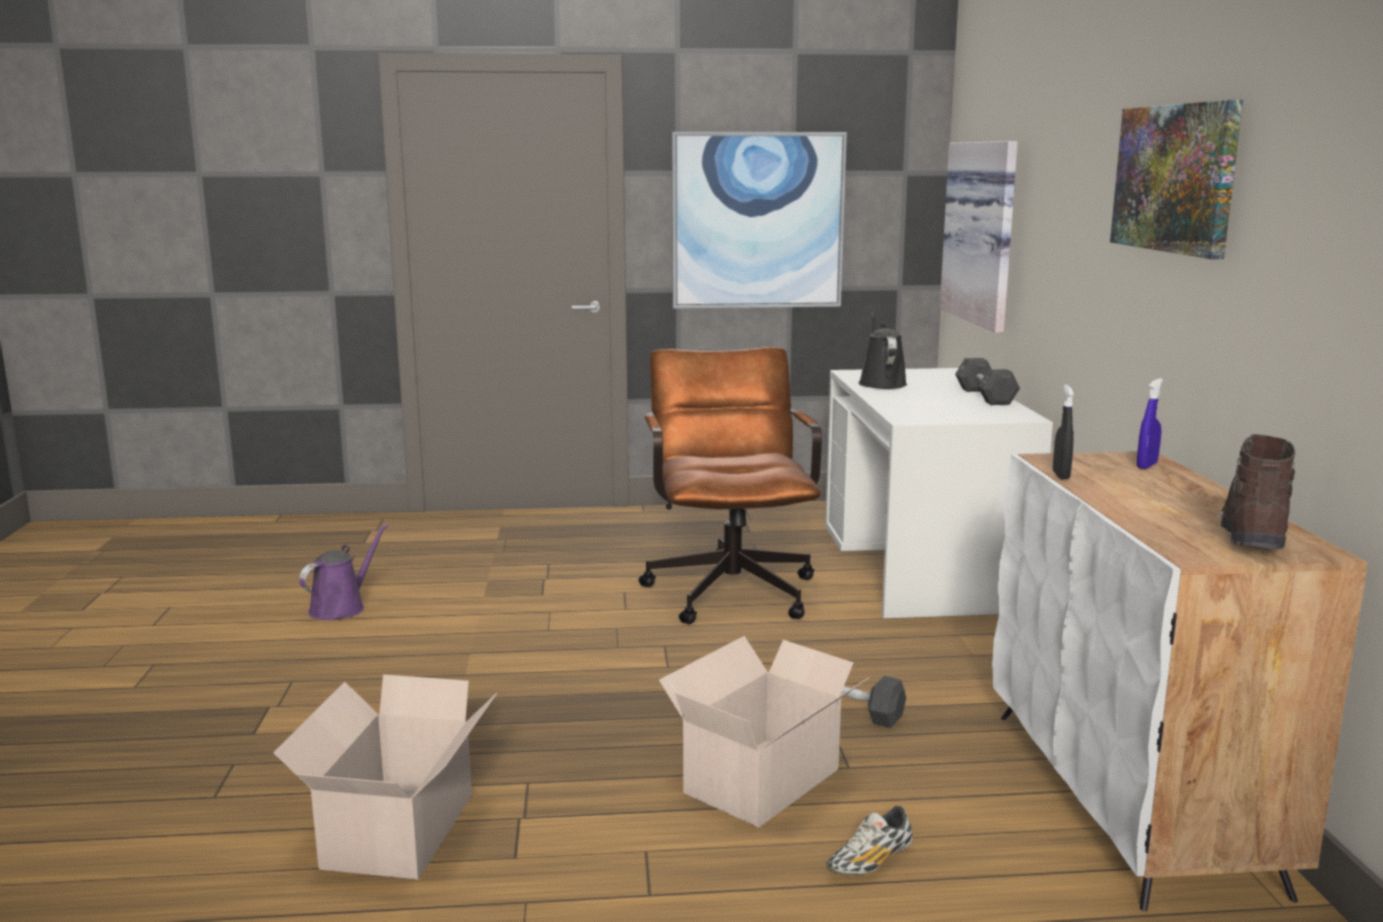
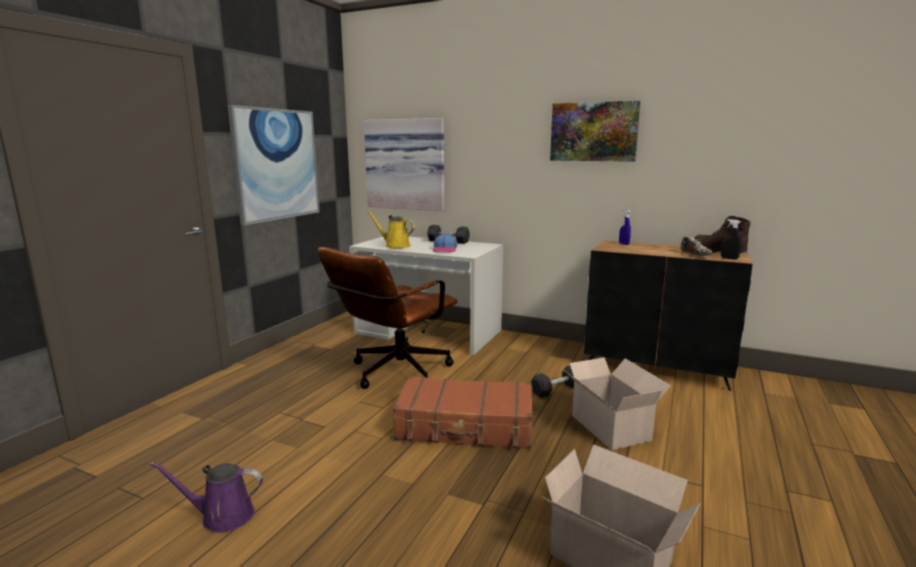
camera: 60 degrees left, 0 degrees up
purple watering can [299,524,388,620] -> purple watering can turned 60 degrees counterclockwise [150,462,263,533]
brown office chair [638,347,822,624] -> brown office chair turned 75 degrees counterclockwise [318,247,457,389]
shoe [827,806,913,875] -> shoe moved to [681,237,712,256]
black watering can [858,313,907,389] -> yellow watering can [367,211,415,248]
white cabinet [992,451,1368,911] -> black cabinet [584,240,753,391]
black spray bottle [1053,385,1074,479] -> black spray bottle moved to [721,219,741,260]
none -> brown suitcase [393,376,533,449]
none -> cap [433,233,457,252]

